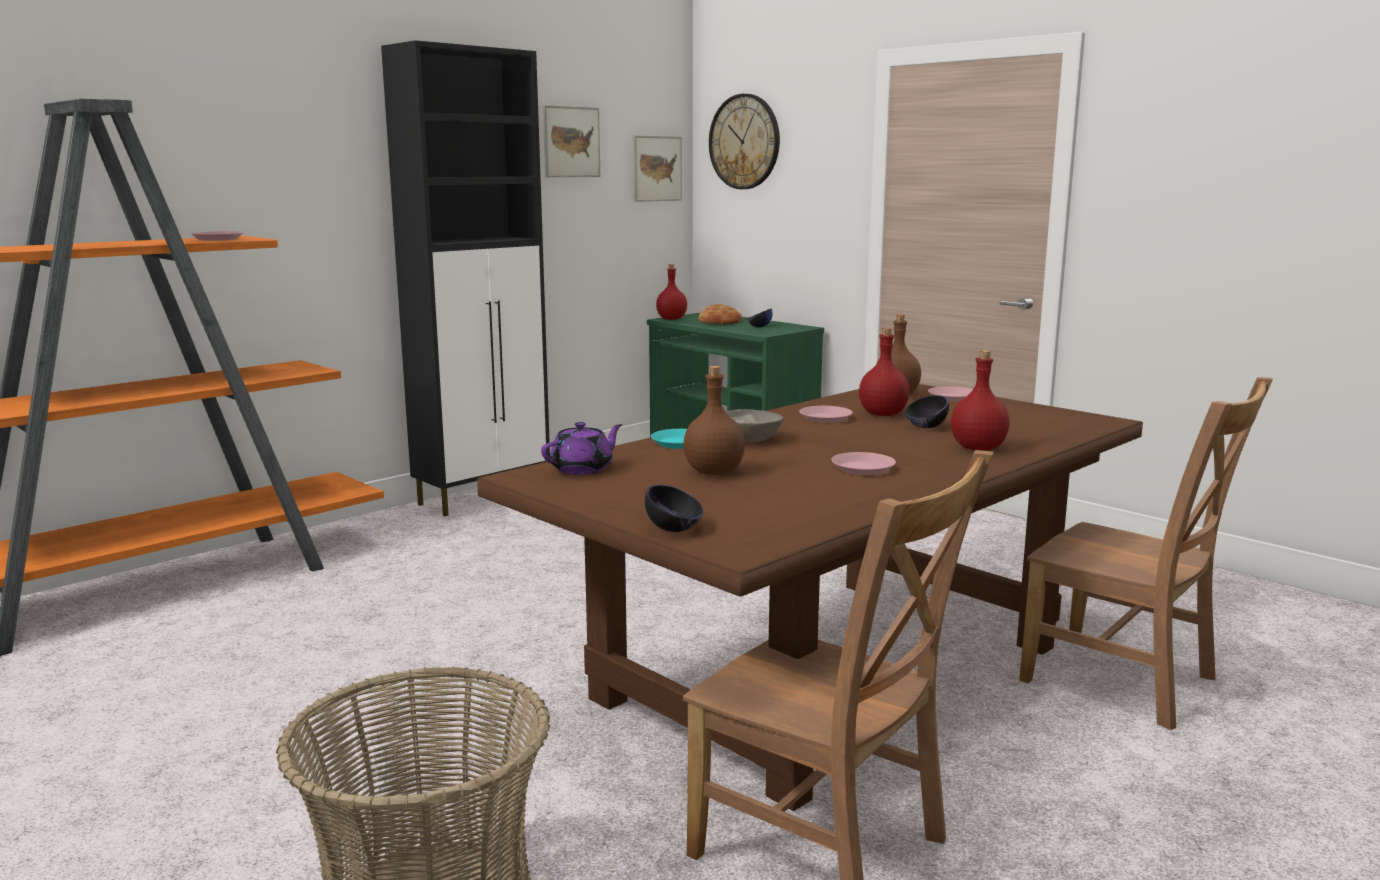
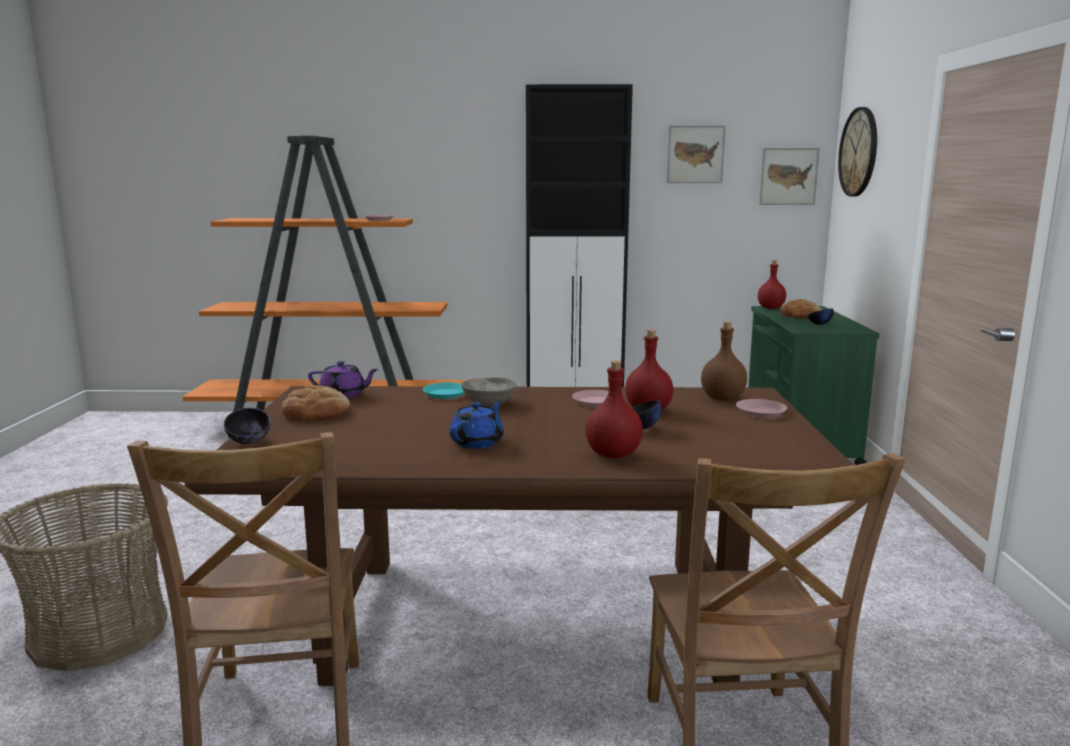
camera: 45 degrees right, 0 degrees up
brown bottle [683,366,745,475] -> none
pink plate [831,452,896,475] -> blue teapot [449,400,504,449]
none -> bread [281,385,350,421]

